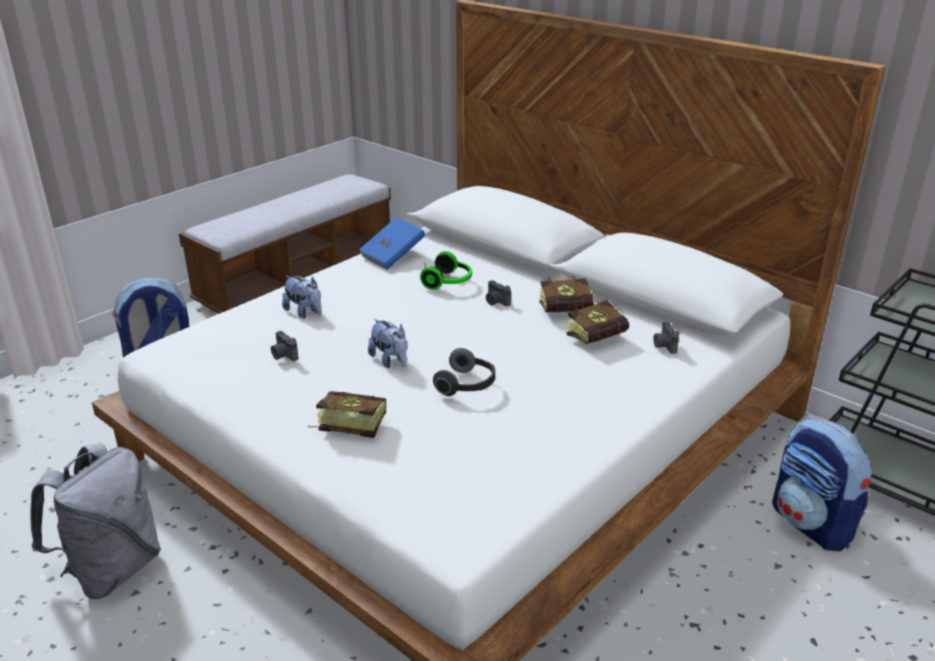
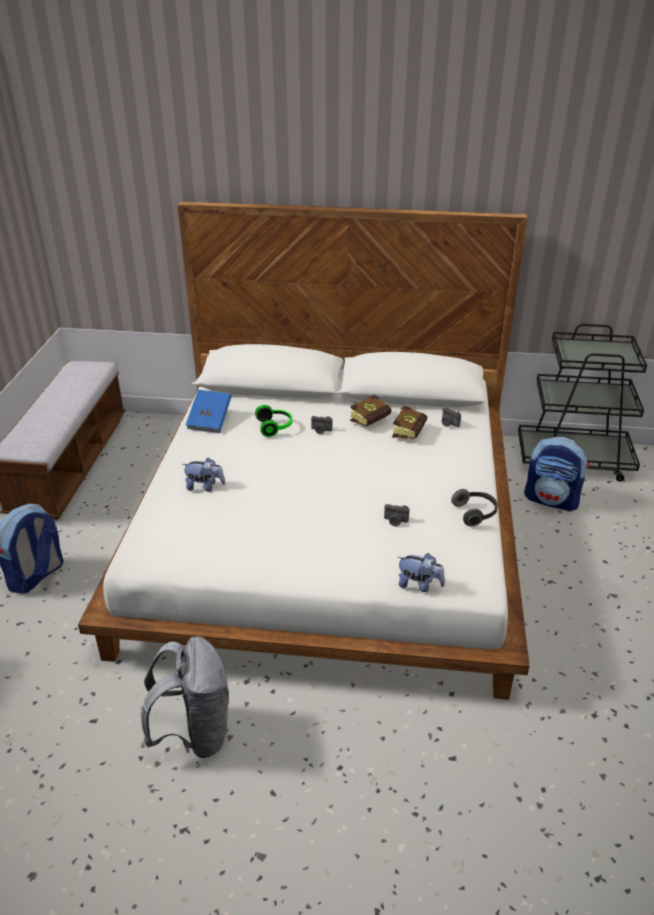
camera: 35 degrees left, 5 degrees up
camera [271,331,298,361] -> camera moved to [384,504,410,526]
book [307,391,386,438] -> none
plush toy [368,319,407,368] -> plush toy moved to [398,553,445,592]
headphones [433,348,495,396] -> headphones moved to [451,489,498,526]

